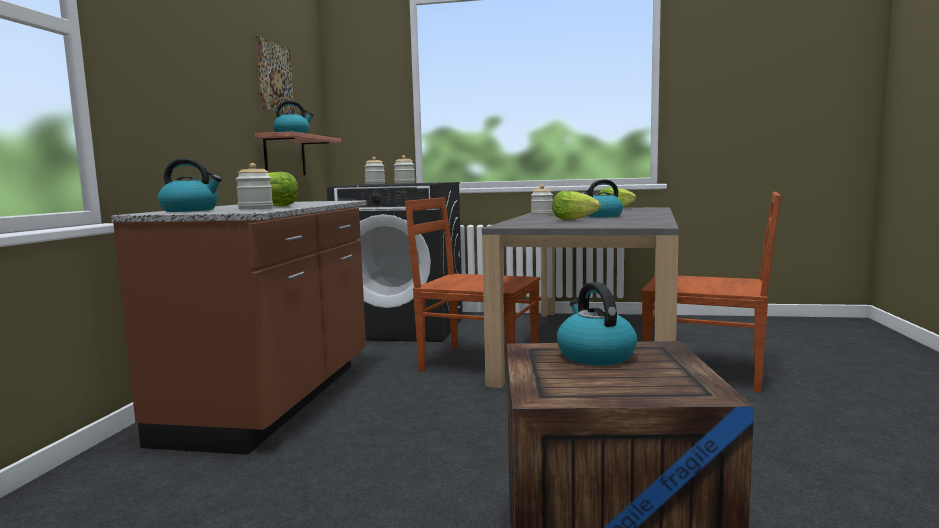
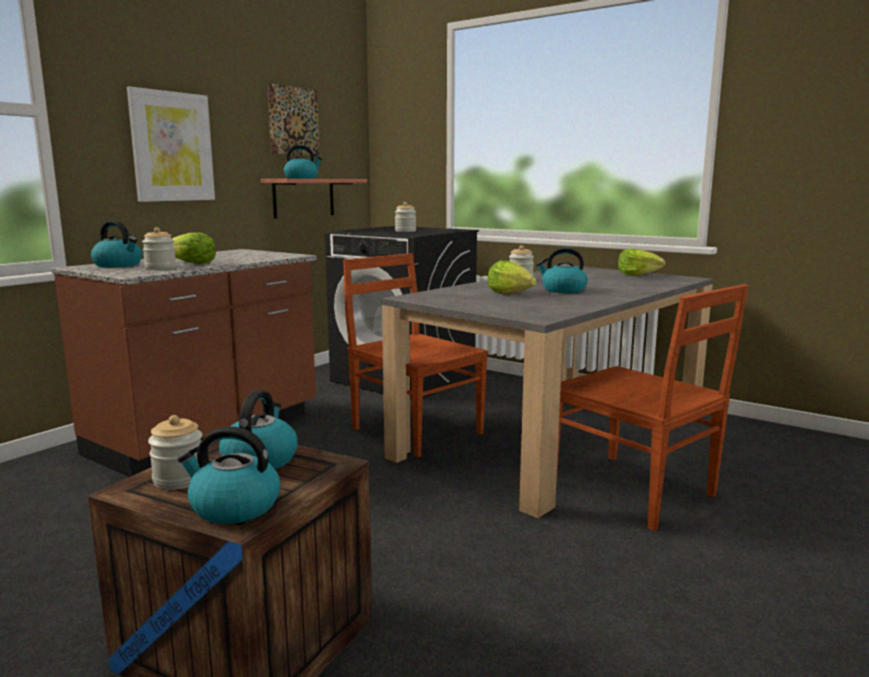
camera: 25 degrees right, 5 degrees up
jar [364,157,385,184] -> jar moved to [148,415,202,490]
none -> picture [127,87,215,202]
none -> kettle [178,426,280,524]

